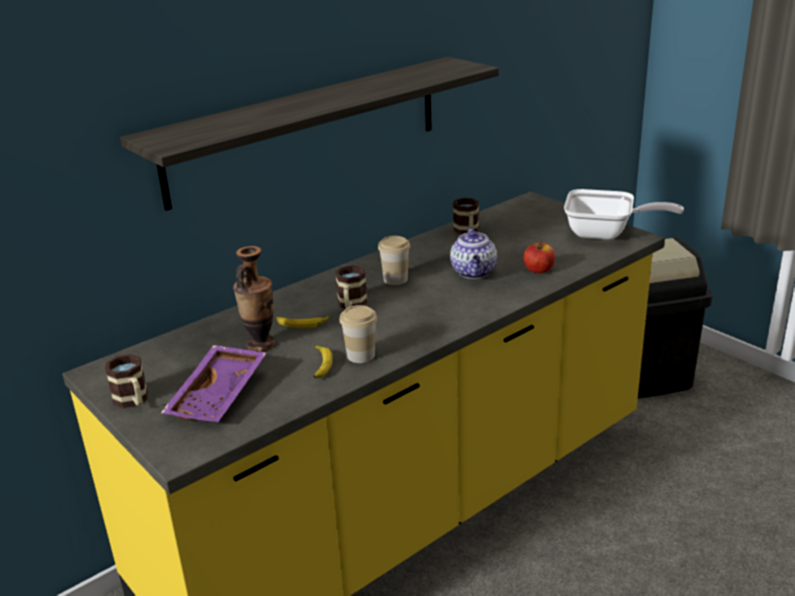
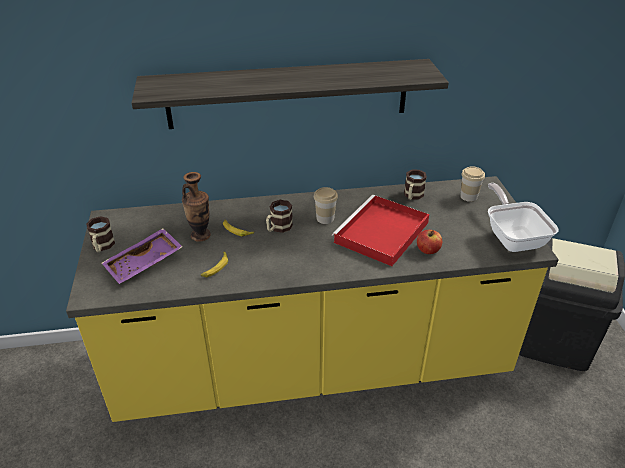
camera: 30 degrees right, 10 degrees up
cup [339,305,377,363] -> cup moved to [460,166,485,202]
teapot [450,227,497,279] -> red tray [332,195,429,266]
frying pan [564,189,684,240] -> frying pan turned 150 degrees counterclockwise [488,183,559,252]

